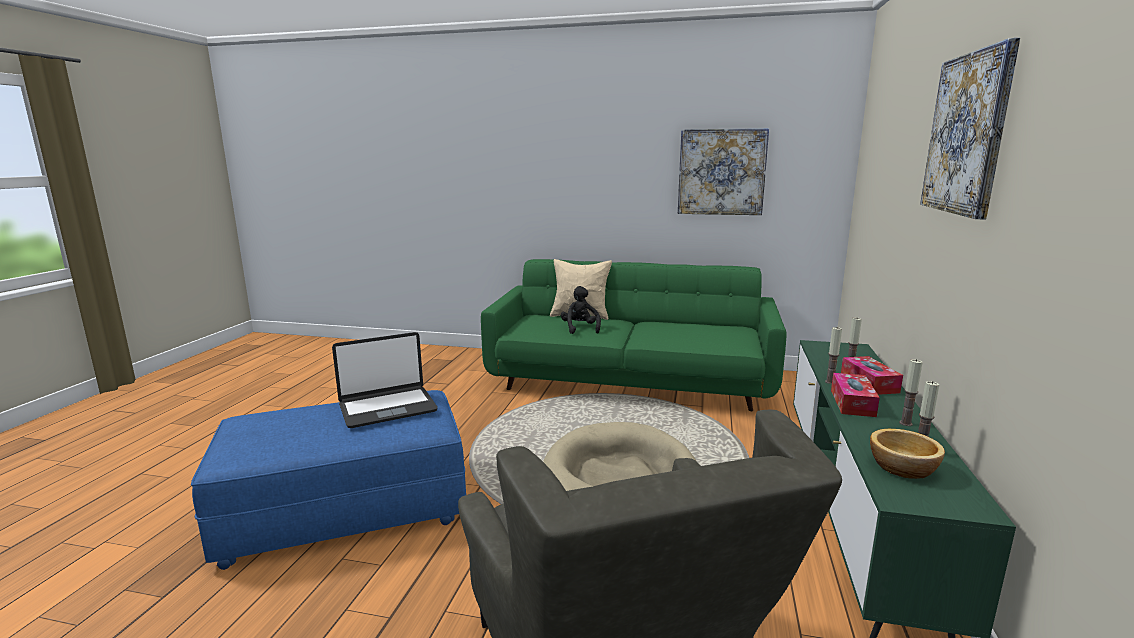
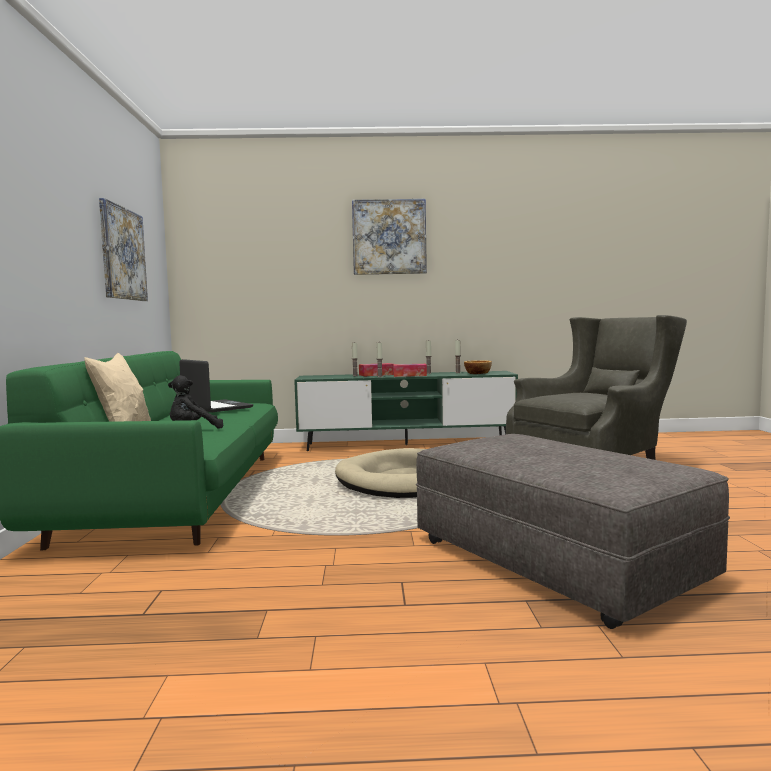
camera: 105 degrees left, 10 degrees down
blue ottoman [191,390,466,570] -> grey ottoman [416,434,730,629]
laptop [332,332,438,428] -> laptop moved to [179,359,253,413]

